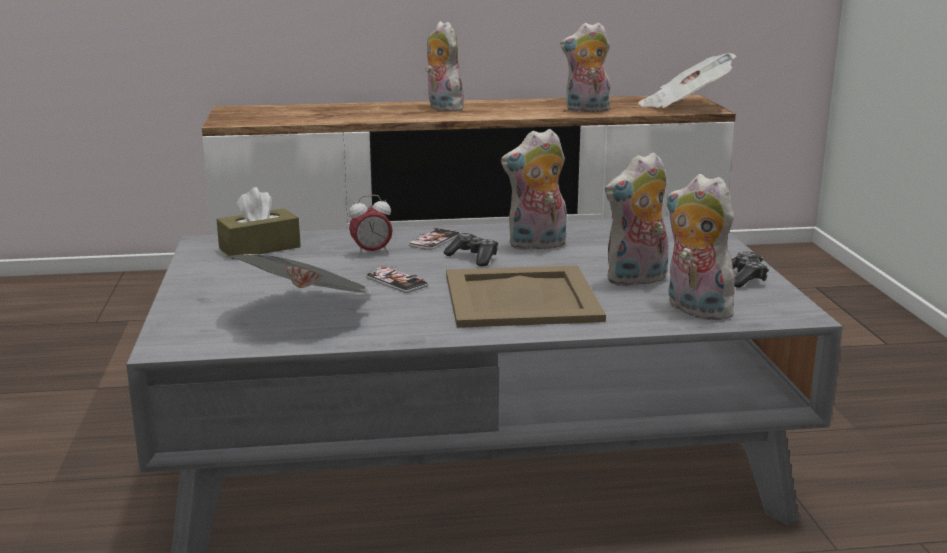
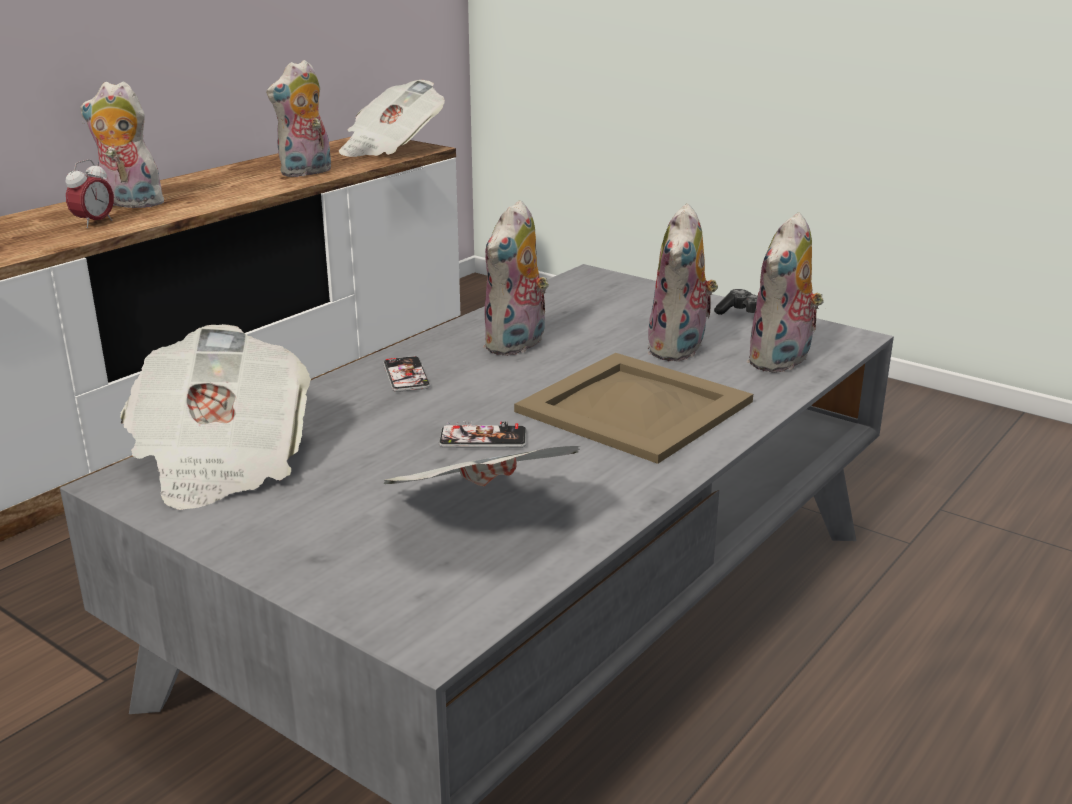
camera: 45 degrees left, 5 degrees up
brown tissue box [217,187,301,259] -> newspaper [120,324,311,510]
alarm clock [349,195,393,257] -> alarm clock moved to [65,159,114,229]
game controller [444,233,498,267] -> none
plush toy [665,174,737,320] -> plush toy turned 60 degrees counterclockwise [747,212,824,373]

